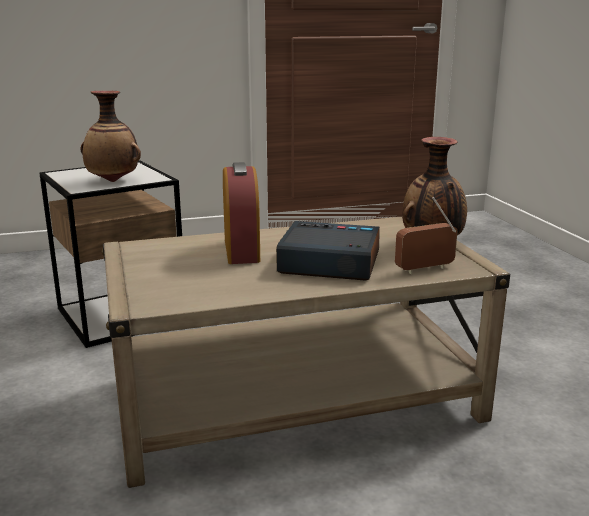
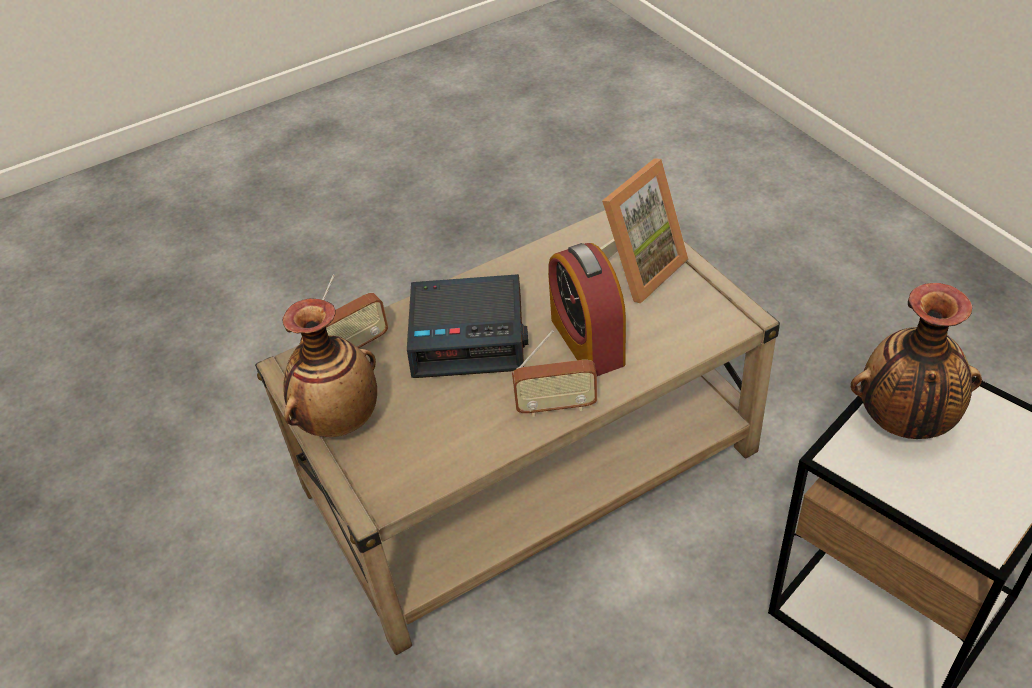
camera: 170 degrees right, 25 degrees up
none -> radio [512,330,597,417]
none -> picture frame [600,158,688,303]

